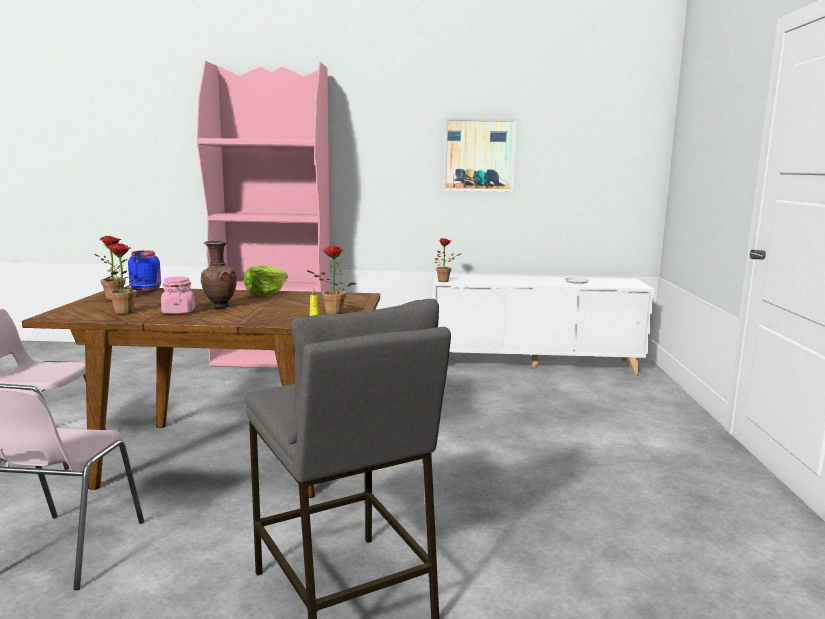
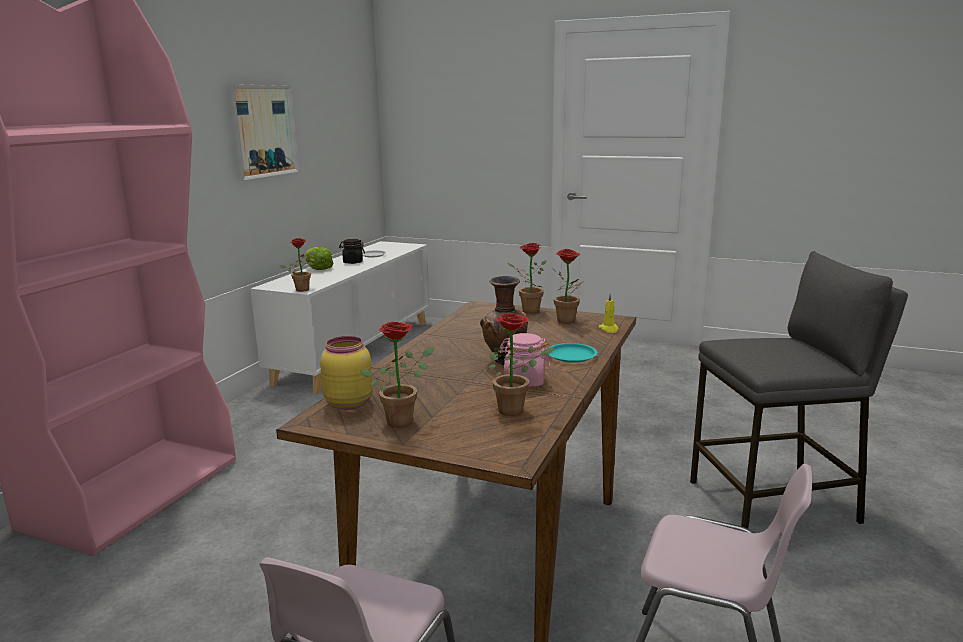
camera: 70 degrees left, 5 degrees up
blue jar [128,250,161,293] -> yellow jar [320,336,373,410]
lettuce [244,266,288,296] -> lettuce moved to [305,247,333,270]
none -> black jar [339,239,365,264]
none -> potted plant [508,243,546,314]
none -> turquoise plate [548,343,598,363]

